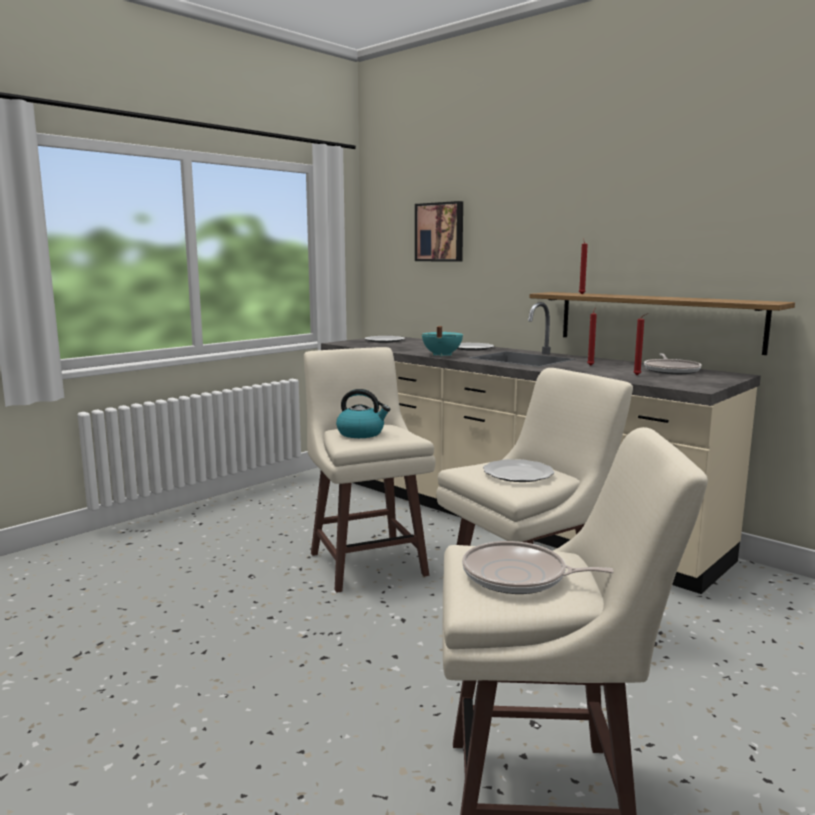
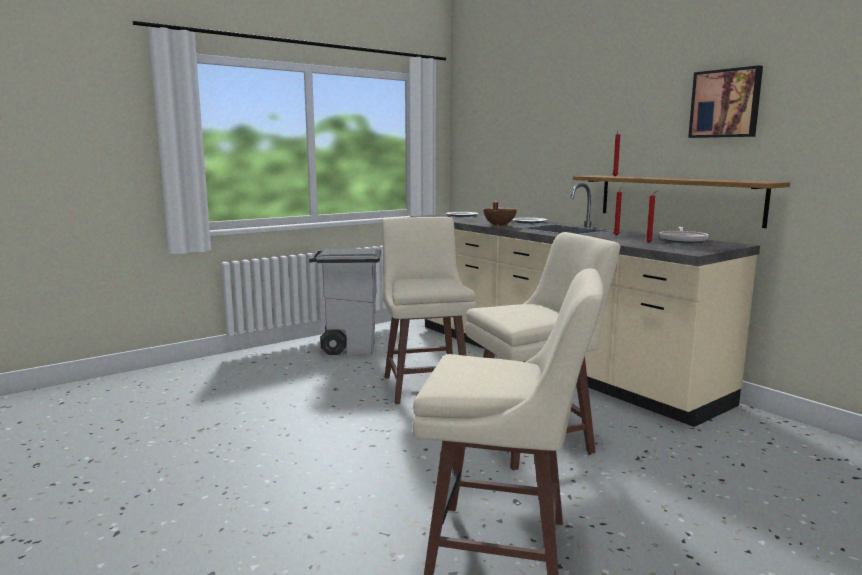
camera: 10 degrees right, 0 degrees up
kettle [336,389,390,438] -> none
picture [415,201,463,262] -> picture moved to [688,65,763,138]
turquoise cooking pot [422,326,463,357] -> brown cooking pot [483,202,517,227]
frying pan [462,541,613,594] -> none
plate [483,459,554,482] -> none
none -> grey trash can [309,248,381,355]

